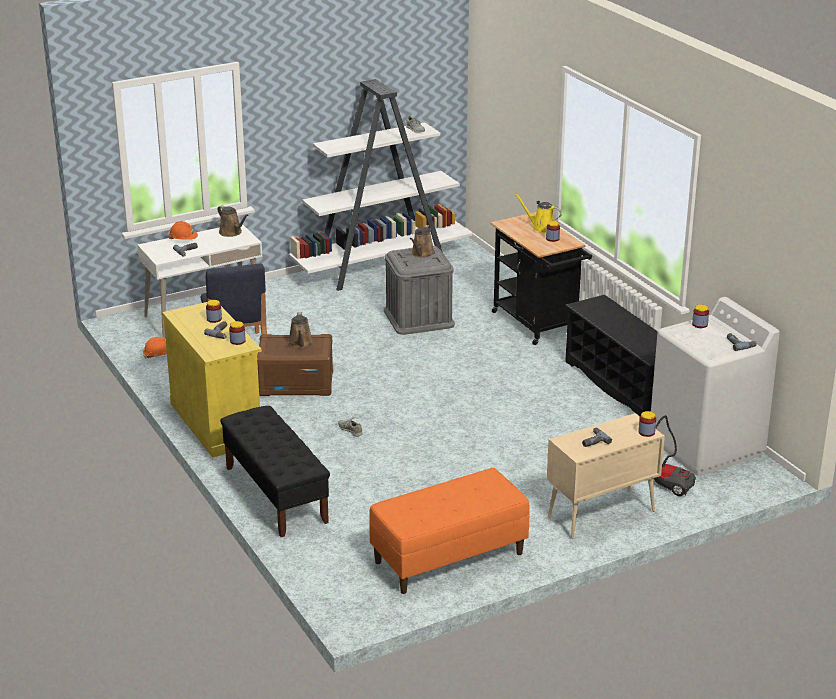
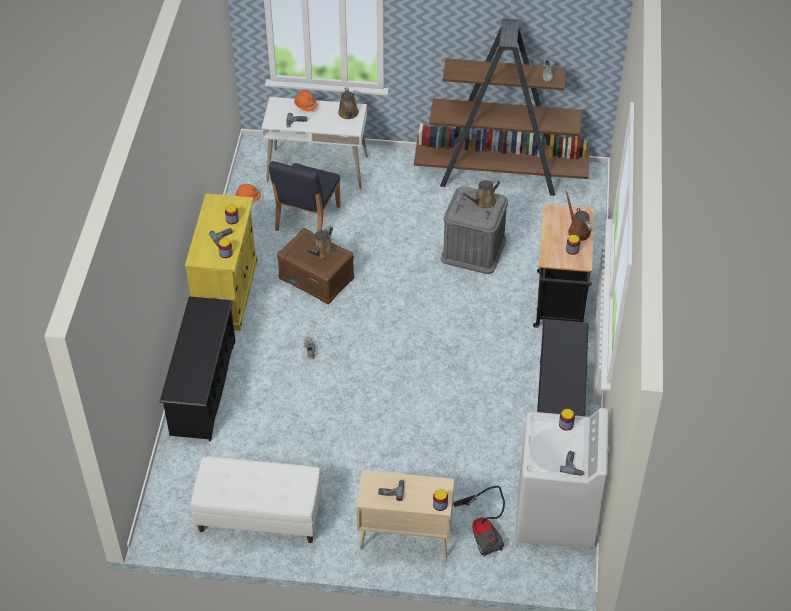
camera: 35 degrees right, 20 degrees up
black bench [220,406,330,537] -> black shoe rack [159,296,235,441]
white bookcase [289,79,473,291] -> brown bookcase [414,19,590,196]
orange bench [369,468,530,594] -> white bench [190,456,322,543]
yellow watering can [515,193,562,233] -> brown watering can [565,191,592,241]

